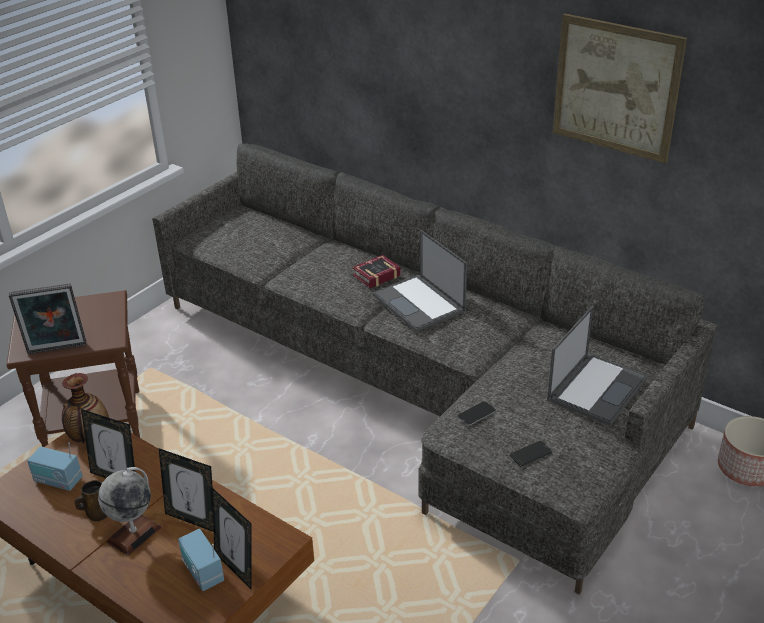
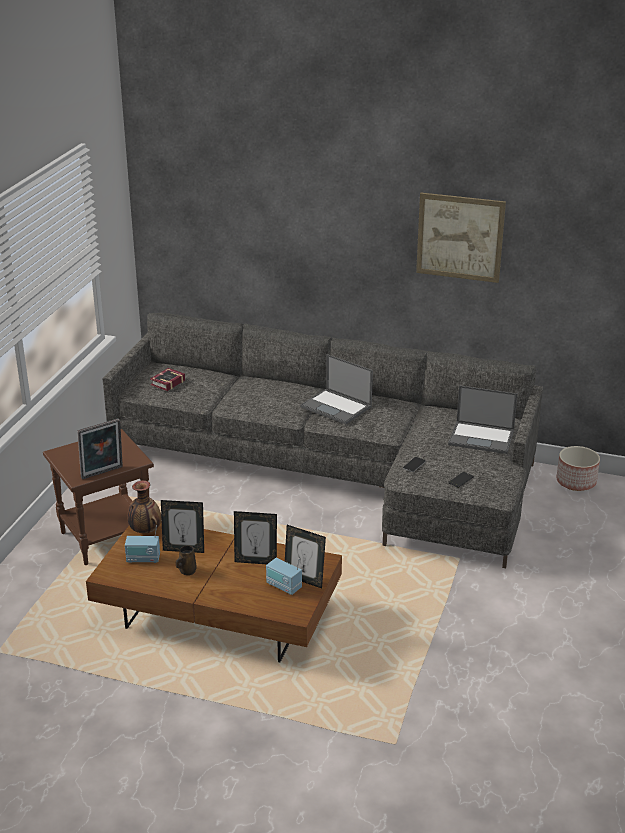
camera: 20 degrees left, 5 degrees down
globe [98,467,162,556] -> none
book [352,255,401,288] -> book moved to [150,368,185,391]
laptop [547,306,648,426] -> laptop turned 90 degrees clockwise [448,385,518,454]

